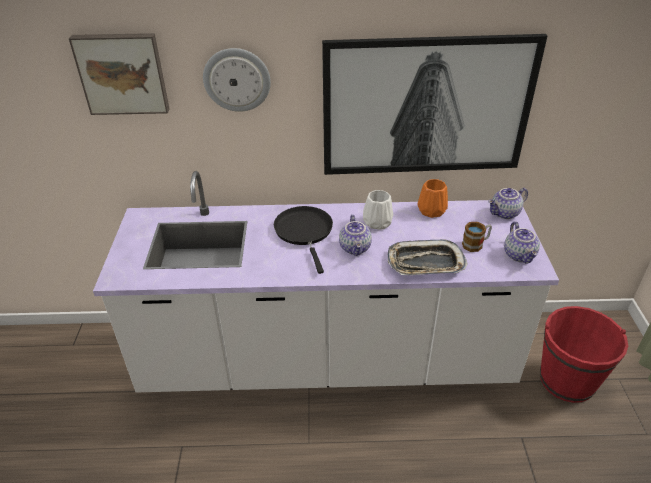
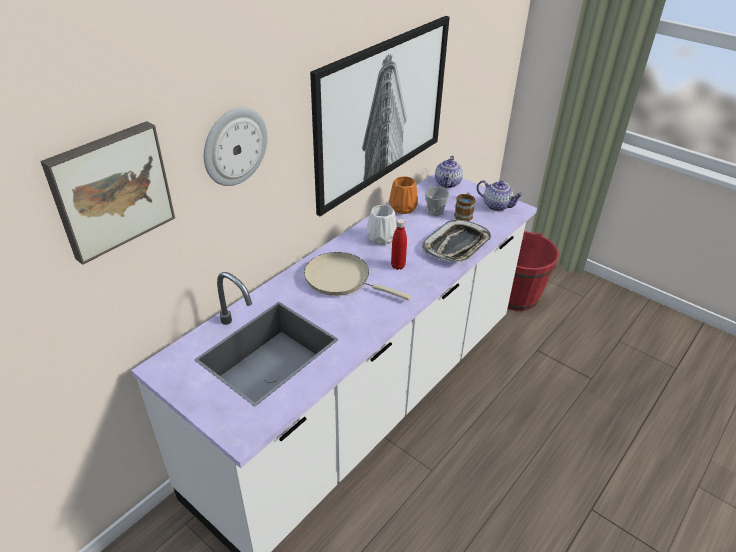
camera: 50 degrees left, 0 degrees up
black frying pan [274,206,333,274] -> beige frying pan [304,252,411,300]
teapot [339,215,372,256] -> red bottle [391,219,407,270]
none -> cup [425,187,449,216]

